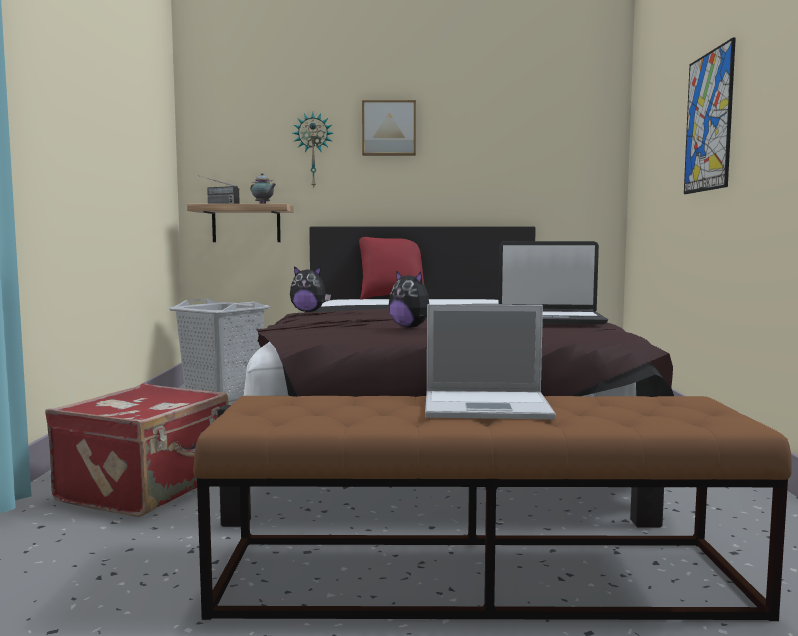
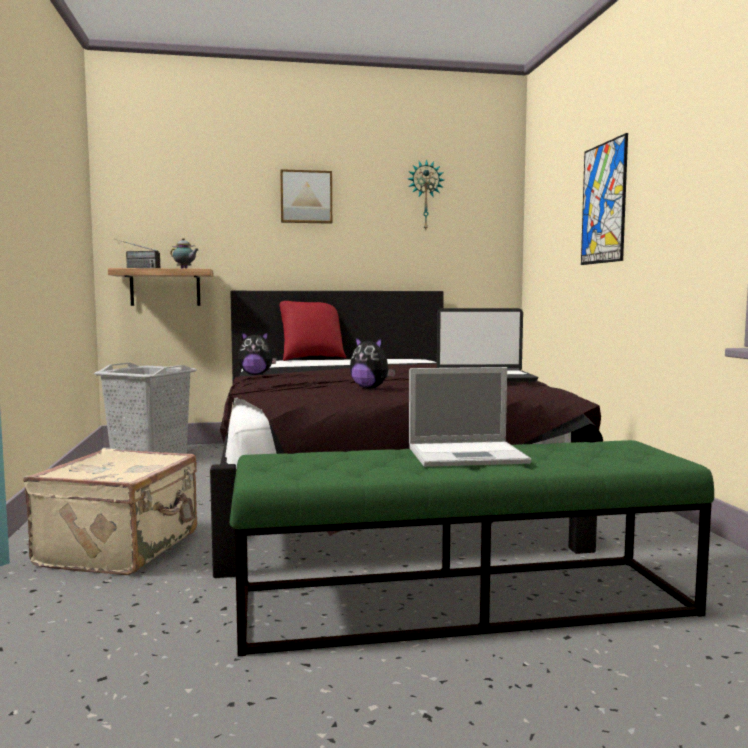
camera: 10 degrees left, 0 degrees up
red suitcase [45,383,229,517] -> beige suitcase [23,448,197,575]
brown bench [193,396,792,621] -> green bench [229,440,714,656]
wall clock [293,112,333,188] -> wall clock moved to [408,159,444,230]

